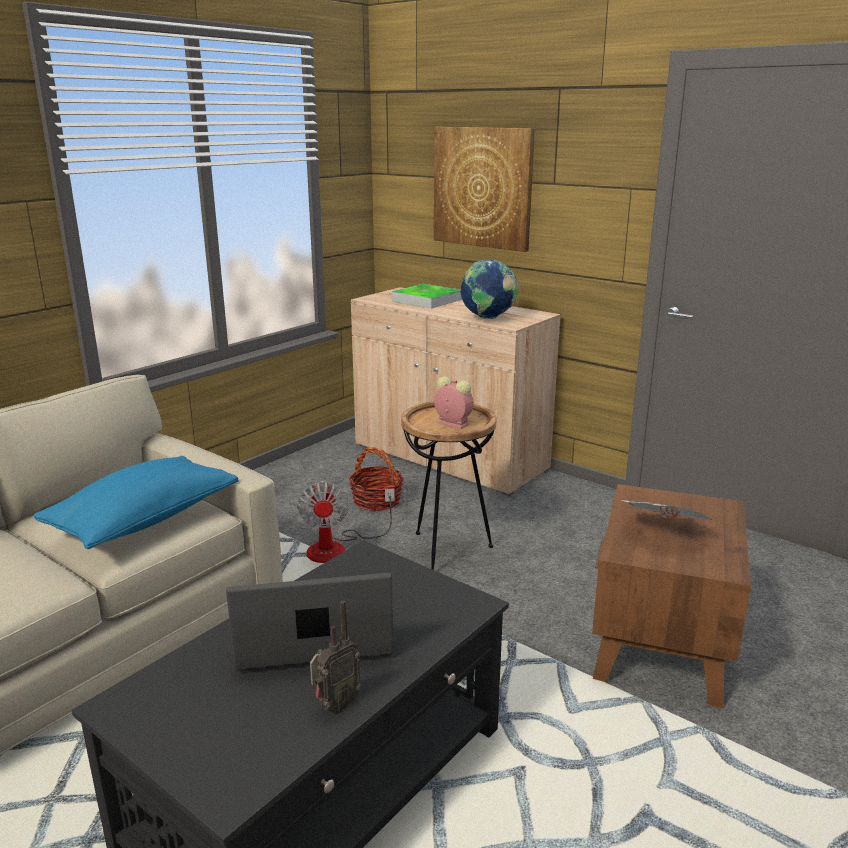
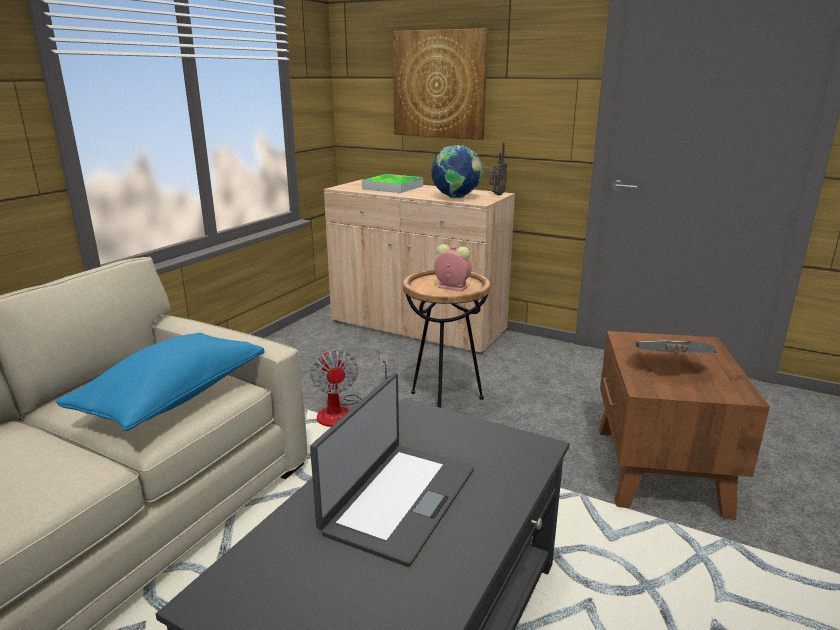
camera: 10 degrees left, 0 degrees up
laptop [226,573,393,671] -> laptop turned 135 degrees clockwise [310,373,474,567]
radio [310,601,361,712] -> radio moved to [489,142,507,195]
basket [349,447,404,511] -> none

